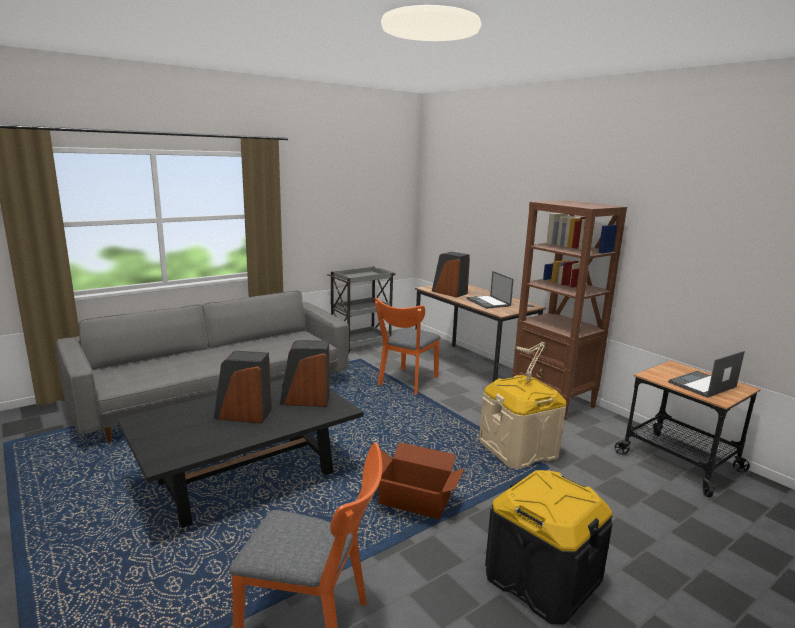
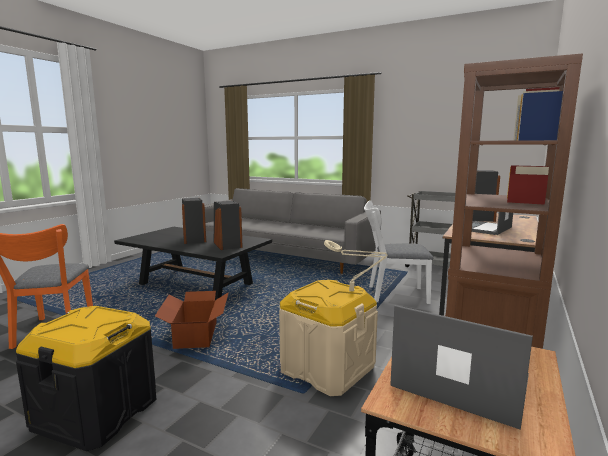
camera: 65 degrees right, 5 degrees down
orange chair [375,297,441,394] -> white chair [364,200,433,304]

